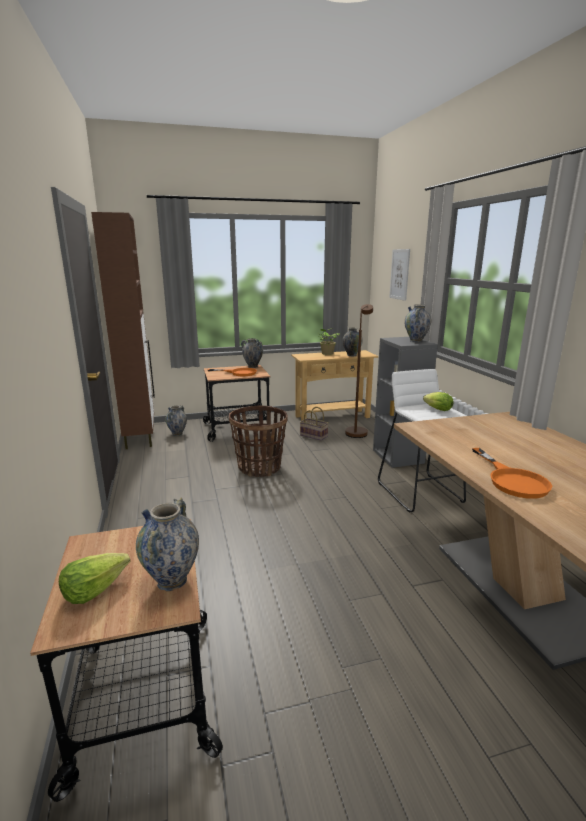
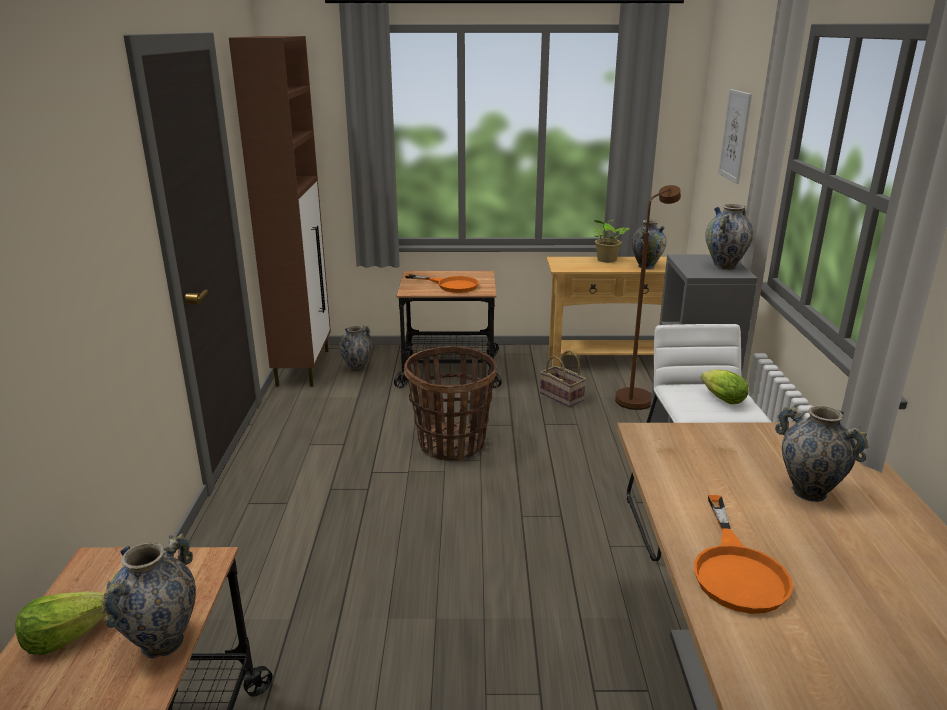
camera: 15 degrees right, 5 degrees up
vase [241,338,263,368] -> vase moved to [775,405,869,502]

